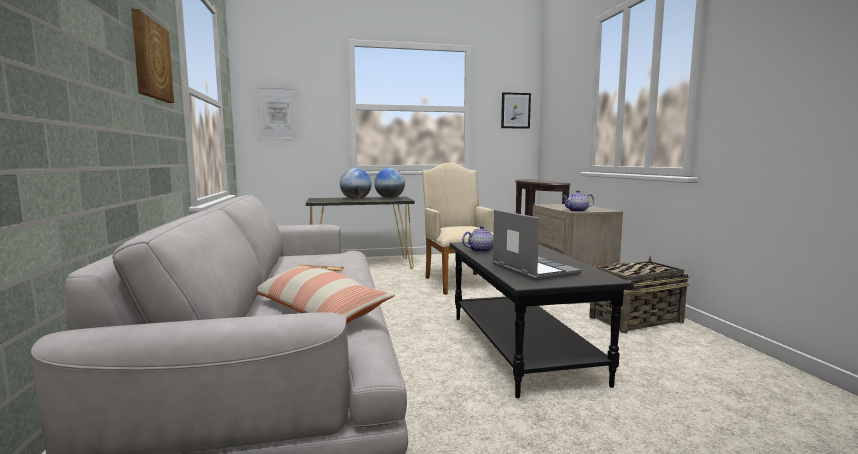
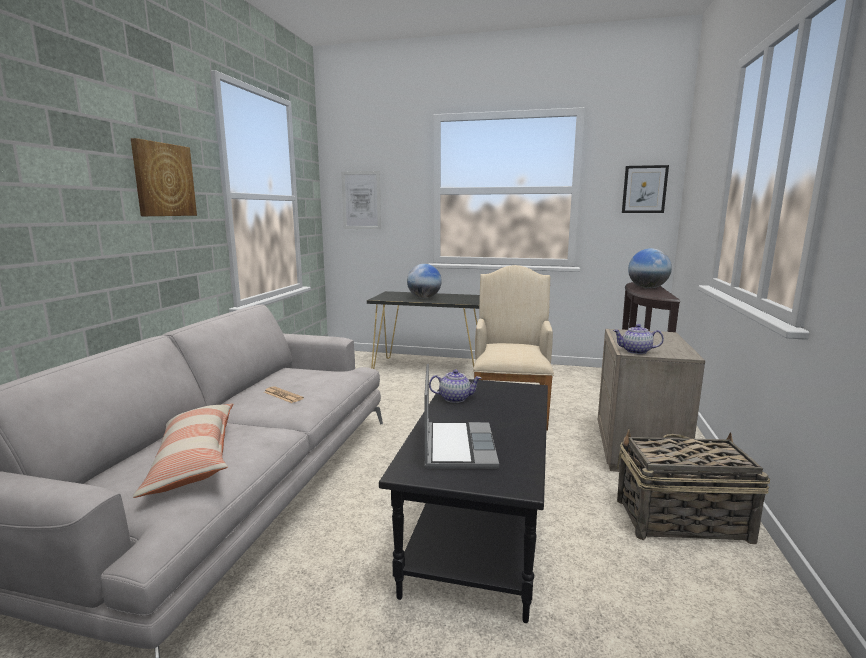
camera: 25 degrees right, 5 degrees up
globe [374,168,405,199] -> globe moved to [628,248,672,289]

